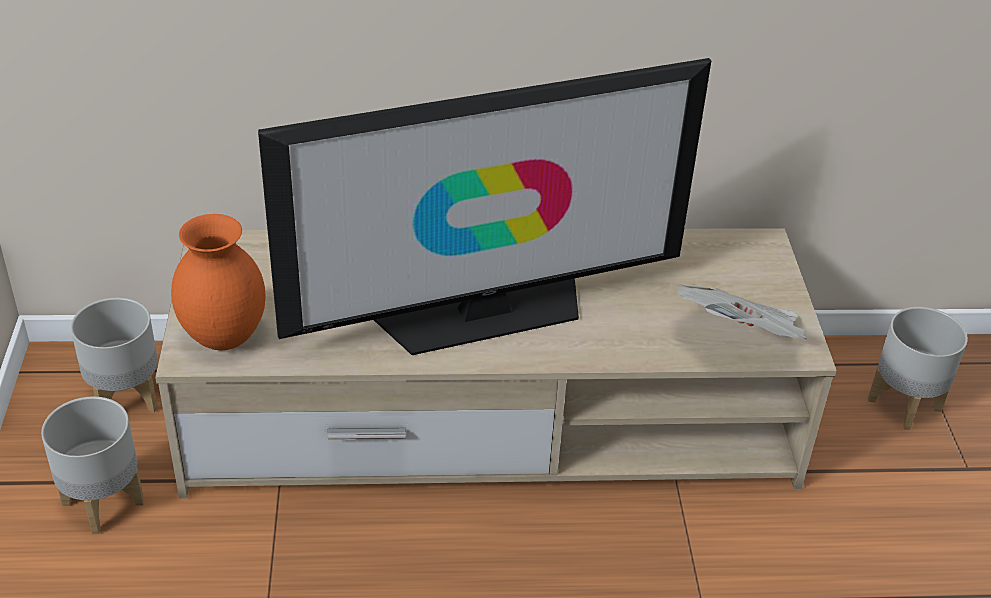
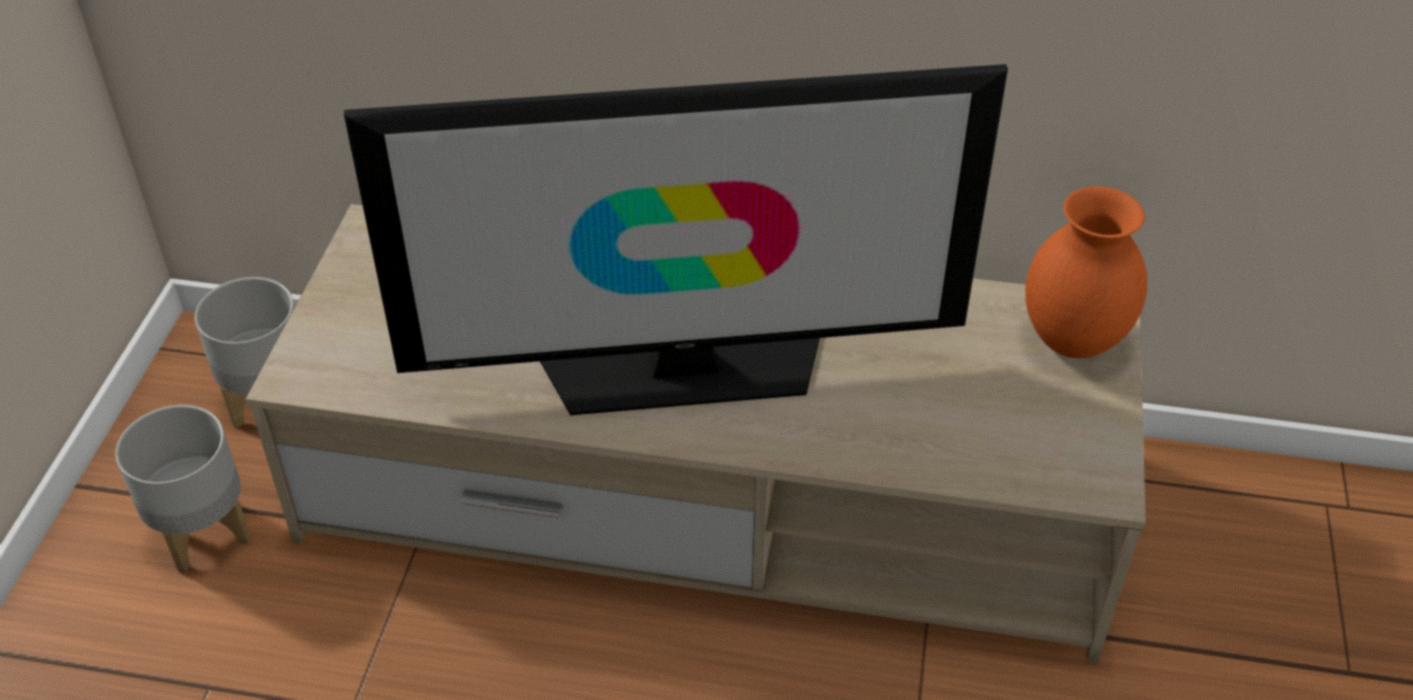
camera: 15 degrees right, 5 degrees up
orange vase [171,214,266,350] -> orange vase moved to [1025,186,1147,358]
newspaper [676,284,807,340] -> none
grey planter [868,307,968,430] -> none

